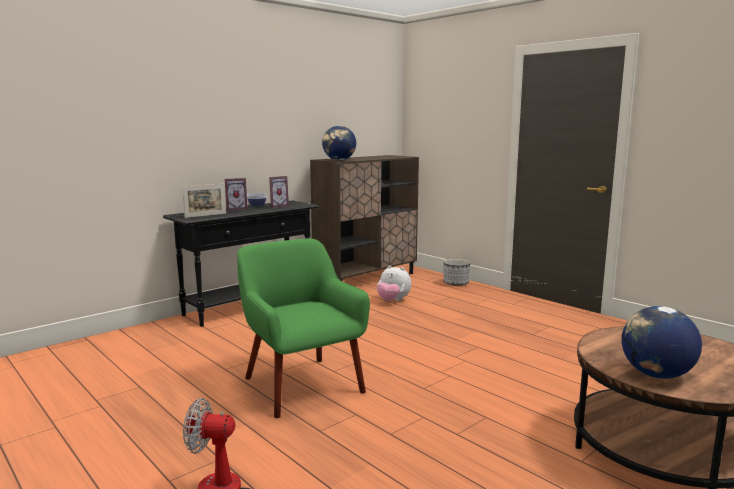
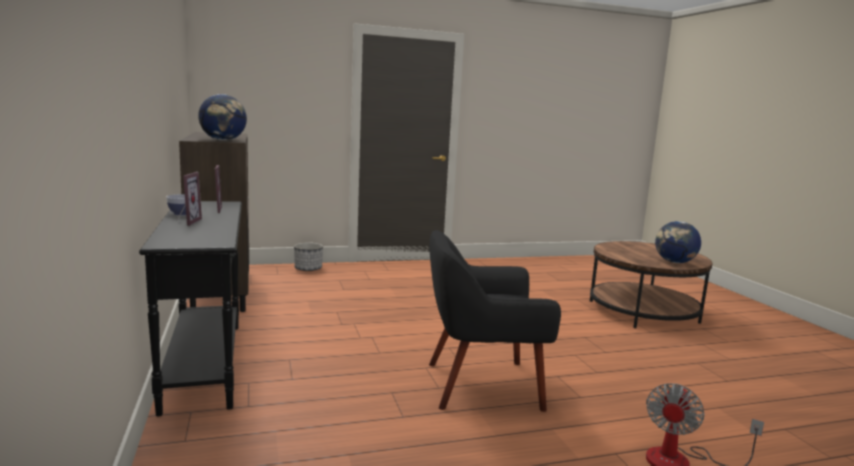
camera: 65 degrees left, 0 degrees up
picture frame [182,184,226,218] -> none
green armchair [237,239,370,418] -> black armchair [429,230,561,412]
plush toy [377,265,411,301] -> none

